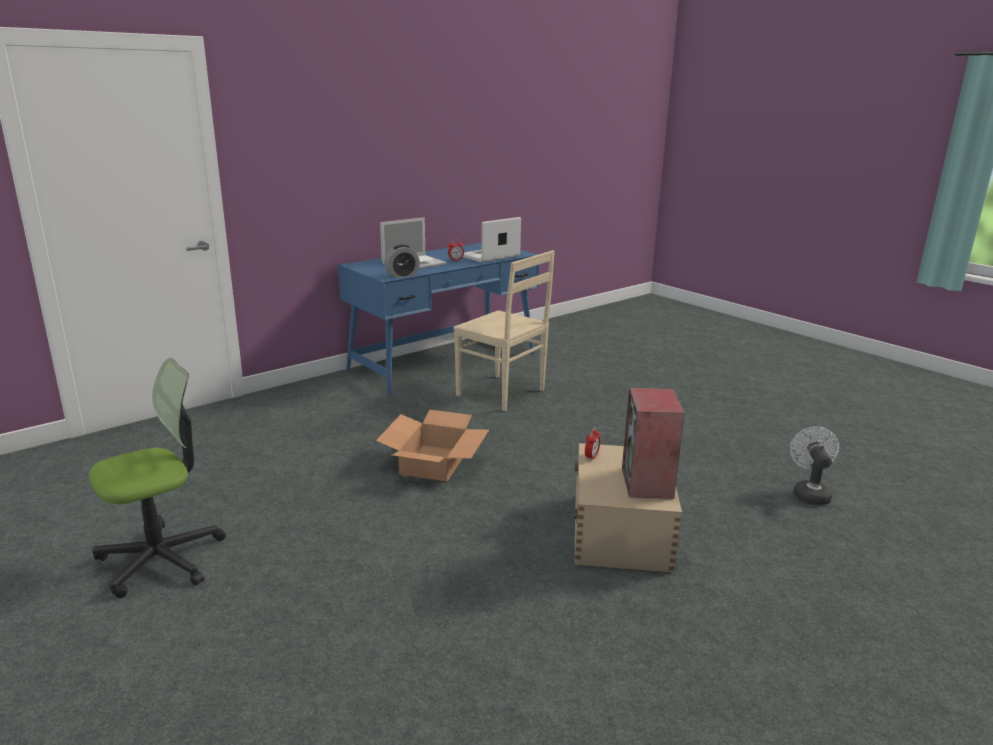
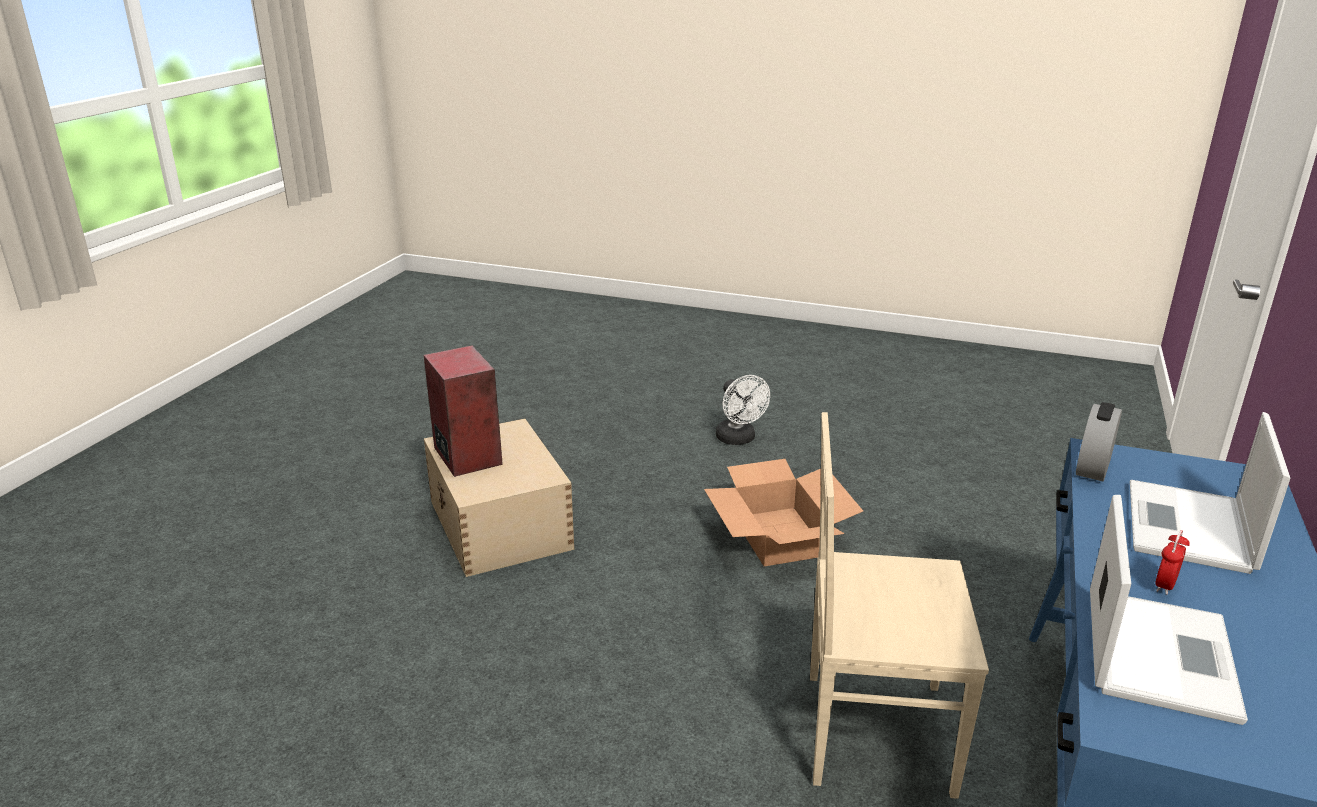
camera: 150 degrees right, 5 degrees up
office chair [89,358,226,598] -> none
alarm clock [585,427,601,461] -> none
white fan [790,426,839,505] -> white fan moved to [716,375,770,445]

